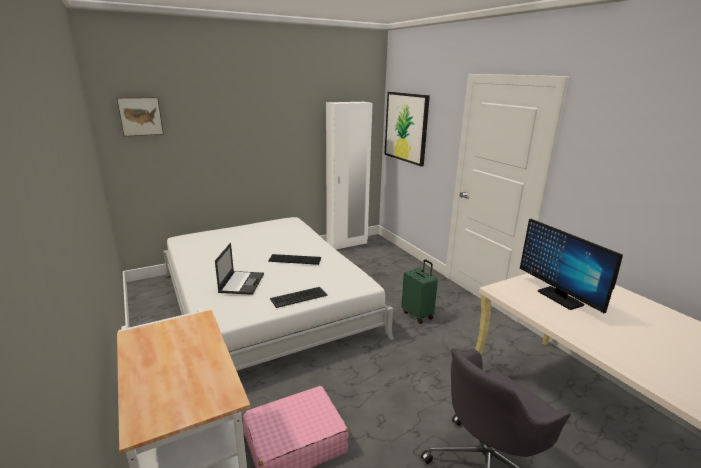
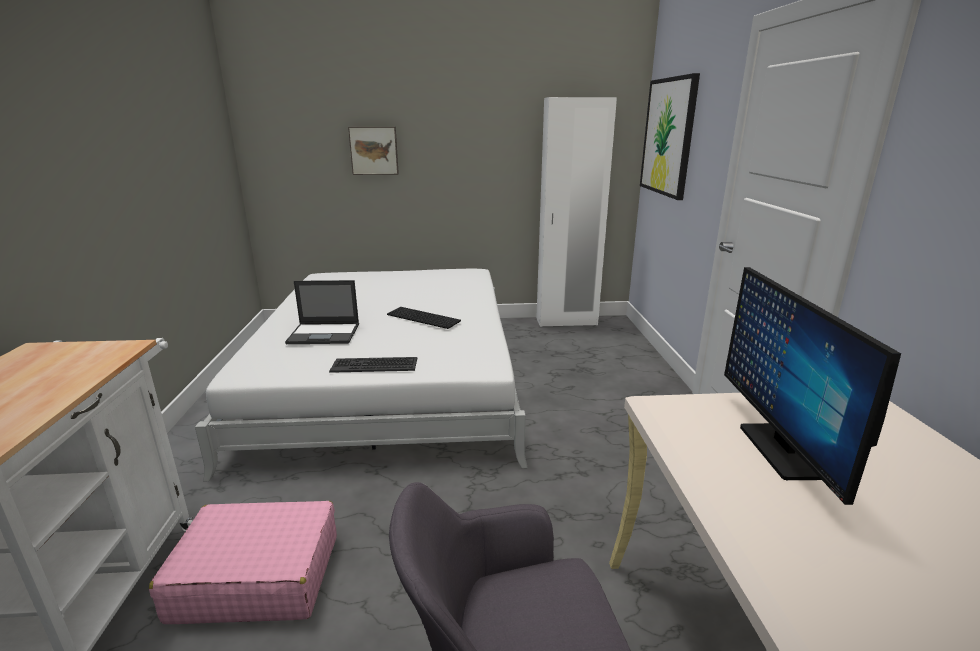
camera: 25 degrees right, 0 degrees up
picture [116,97,164,137] -> picture moved to [348,127,399,175]
laptop [215,243,264,295] -> laptop turned 60 degrees clockwise [285,280,359,344]
green suitcase [401,259,438,324] -> none

